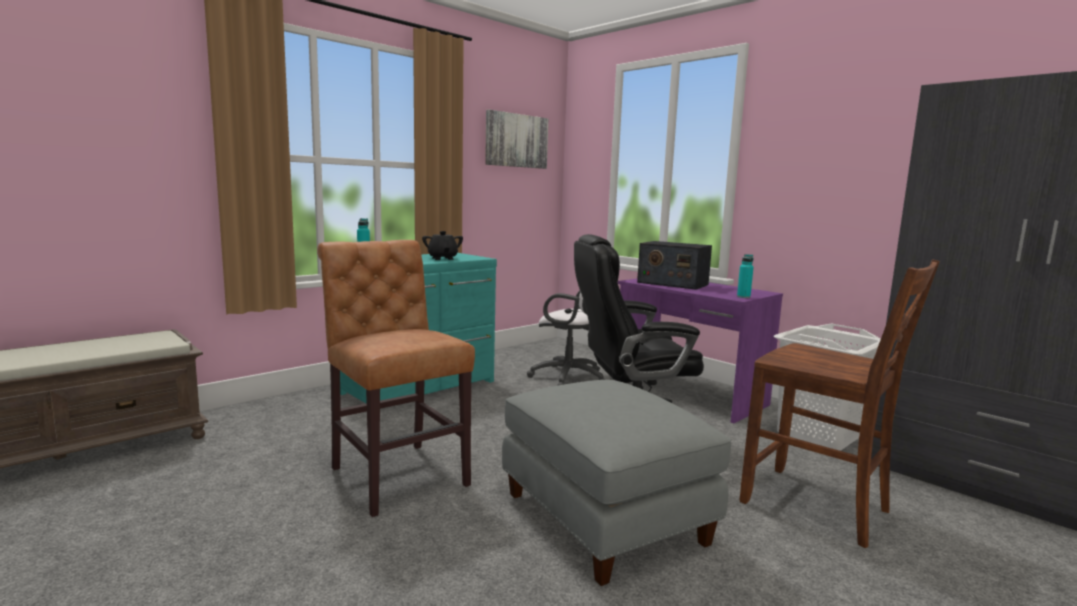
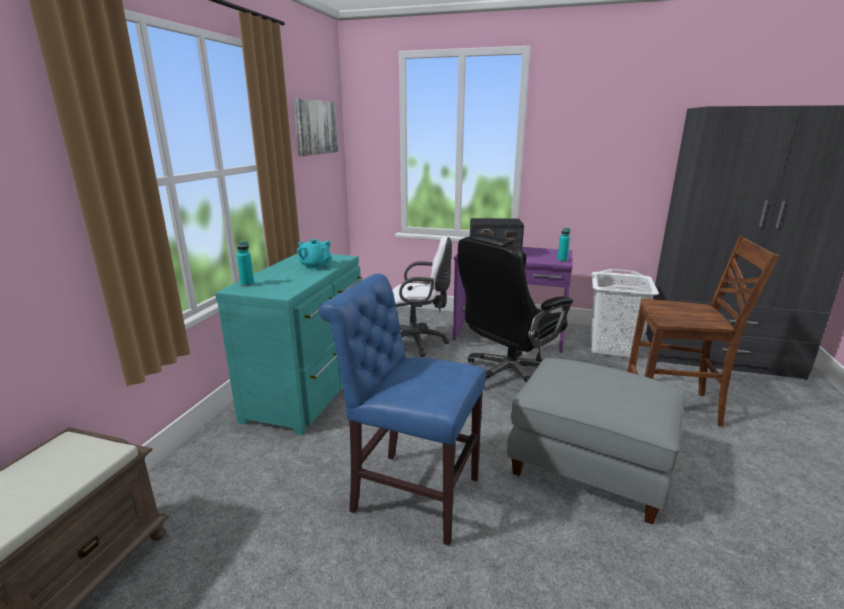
camera: 30 degrees left, 10 degrees up
brown chair [317,240,475,517] -> blue chair [319,274,486,546]
black teapot [422,231,463,260] -> turquoise teapot [297,239,331,270]

